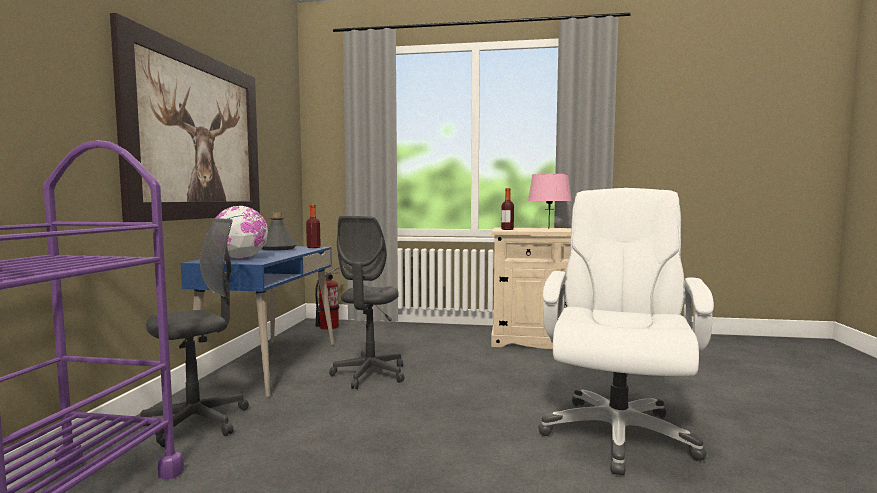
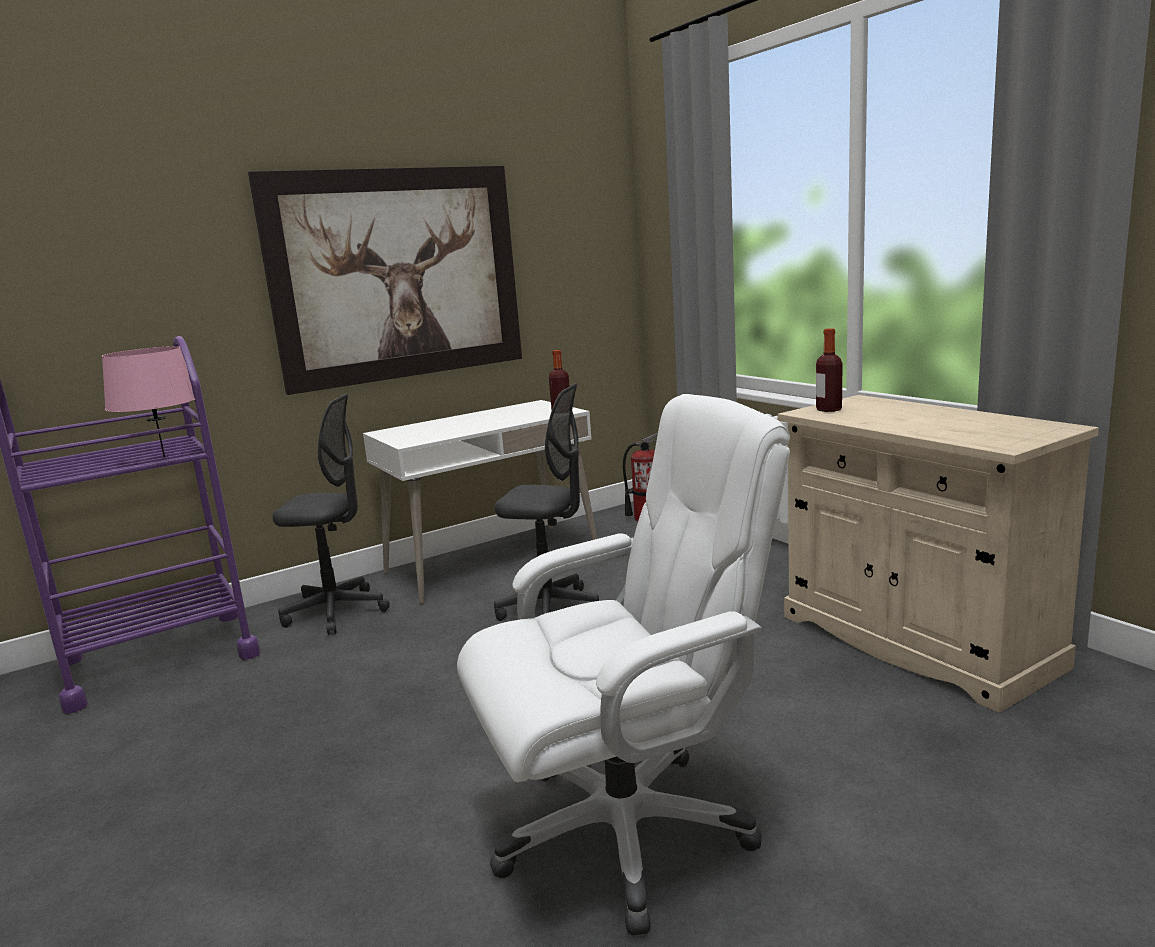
camera: 50 degrees right, 10 degrees up
blue desk [181,246,334,398] -> white desk [363,400,598,604]
globe [215,206,268,259] -> none
grey bottle [262,212,297,251] -> none
grey office chair [329,216,405,389] -> grey office chair turned 135 degrees counterclockwise [494,383,599,621]
pink table lamp [528,174,572,221] -> pink table lamp moved to [102,346,195,457]

